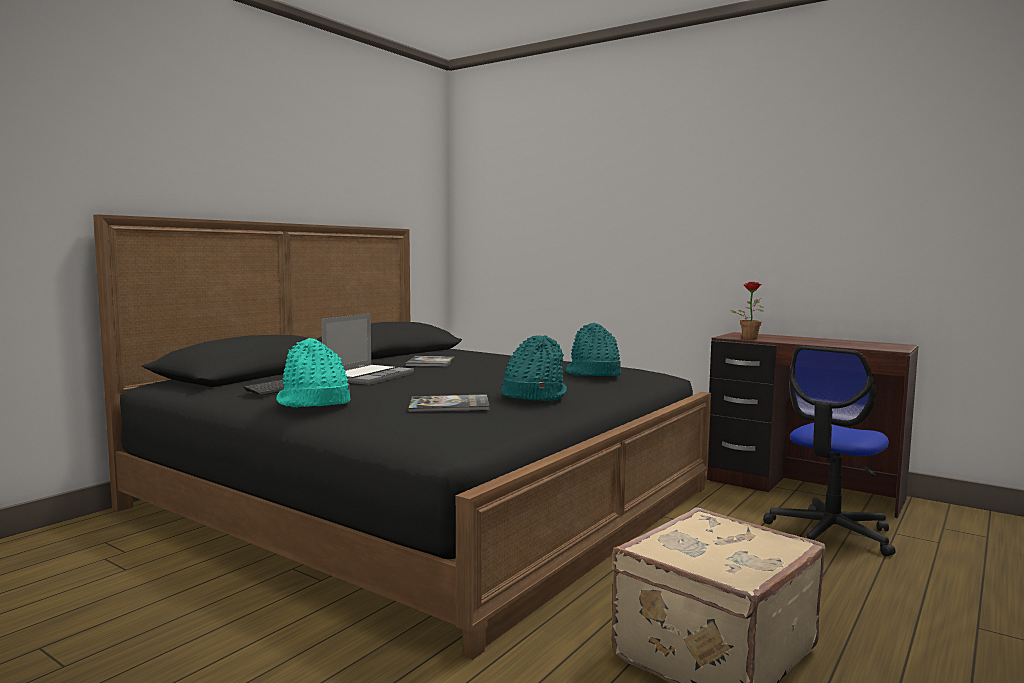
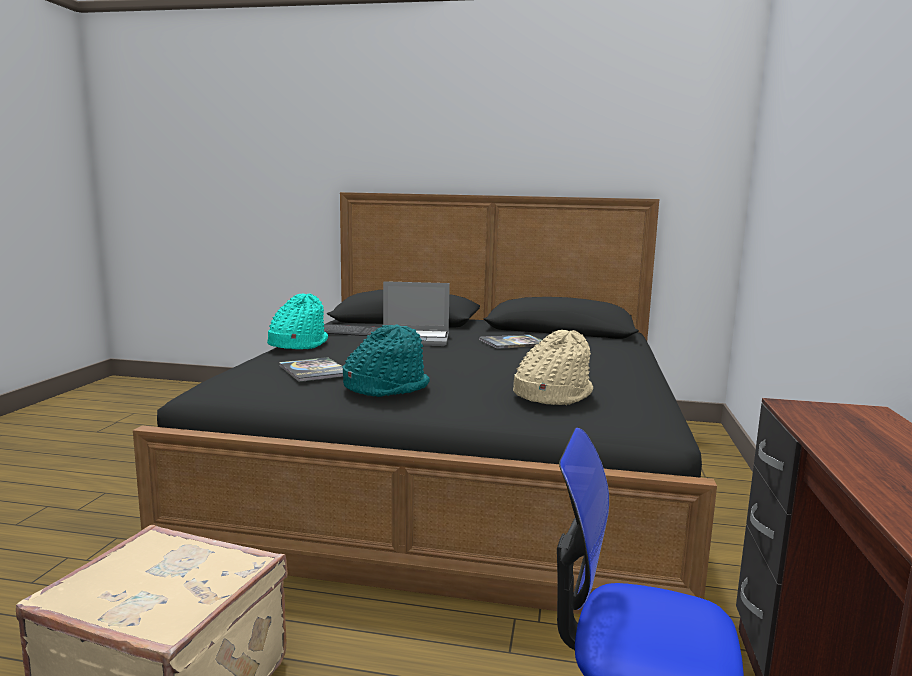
camera: 65 degrees right, 5 degrees up
turquoise hat [566,323,621,376] -> beige hat [513,330,593,405]
potted plant [730,281,764,340] -> none

